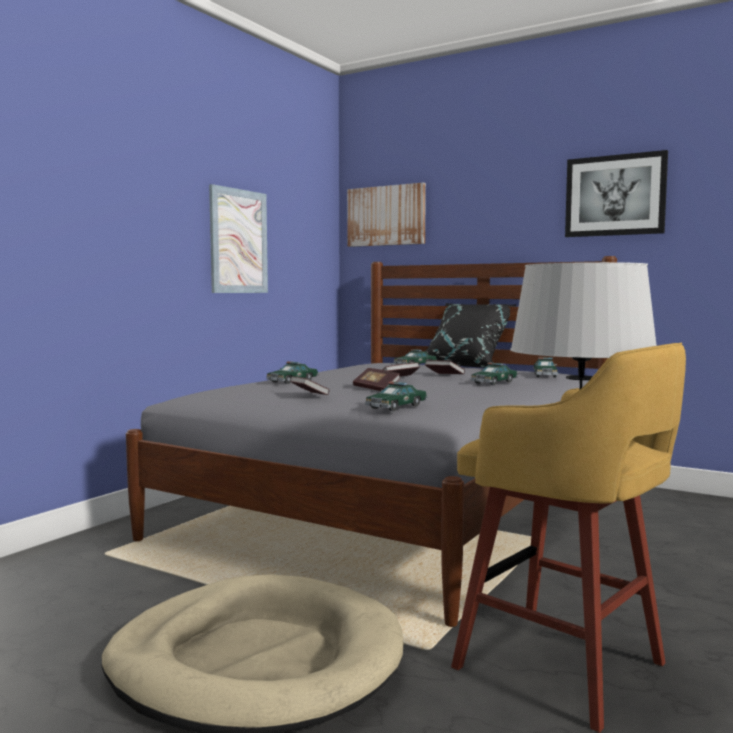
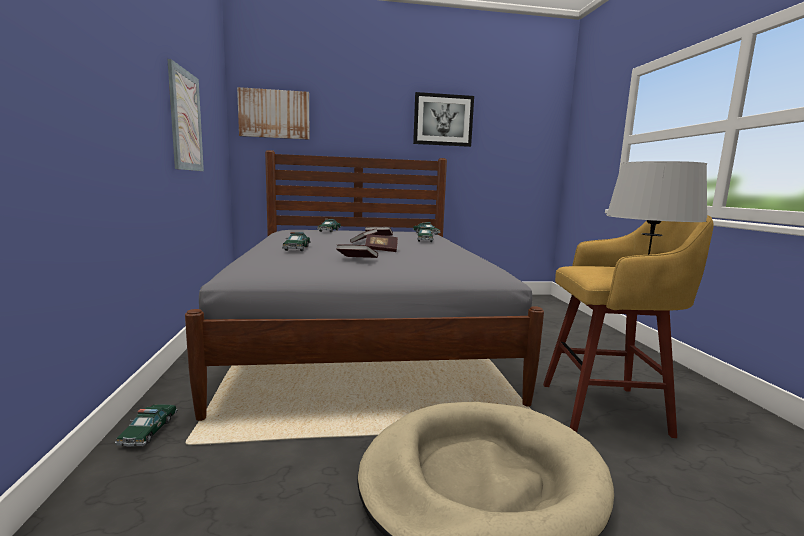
camera: 40 degrees left, 5 degrees up
toy car [365,381,428,411] -> toy car moved to [115,404,178,447]
black pillow [426,303,517,368] -> none

